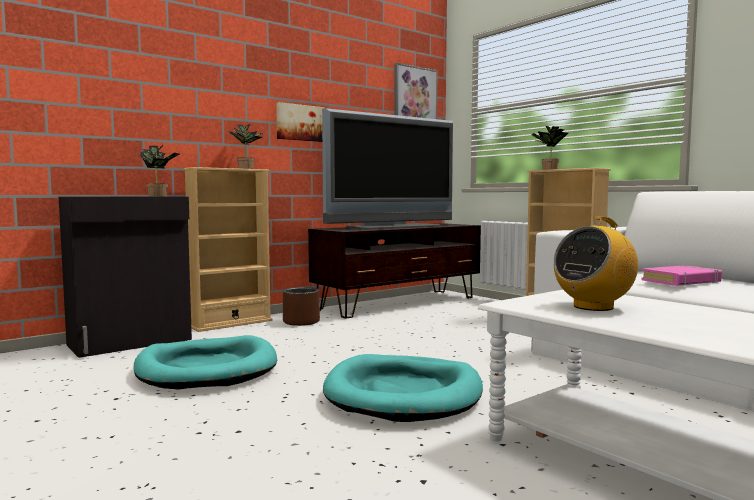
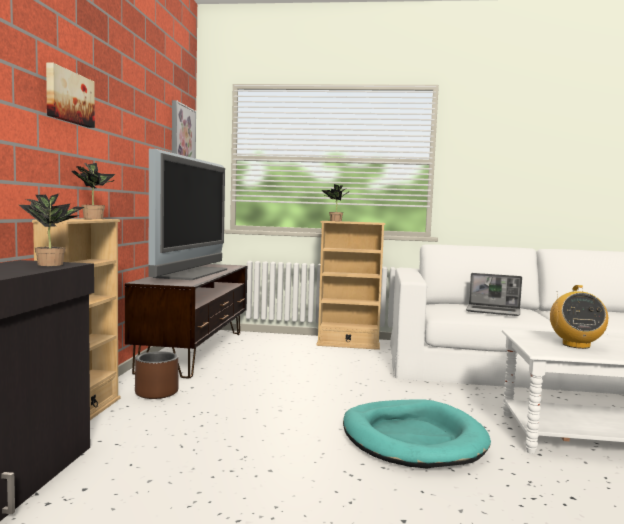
camera: 45 degrees left, 0 degrees up
turquoise dog bed [133,335,277,390] -> none
picture [276,102,325,142] -> picture moved to [46,63,95,128]
pink book [641,265,722,286] -> laptop [466,273,522,316]

